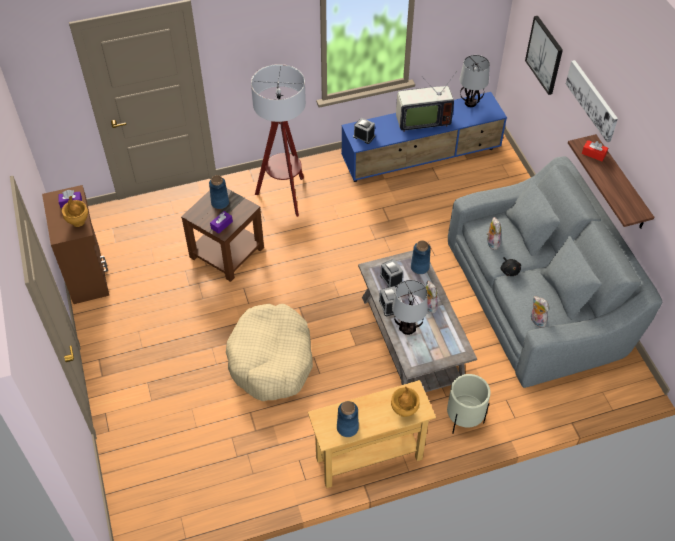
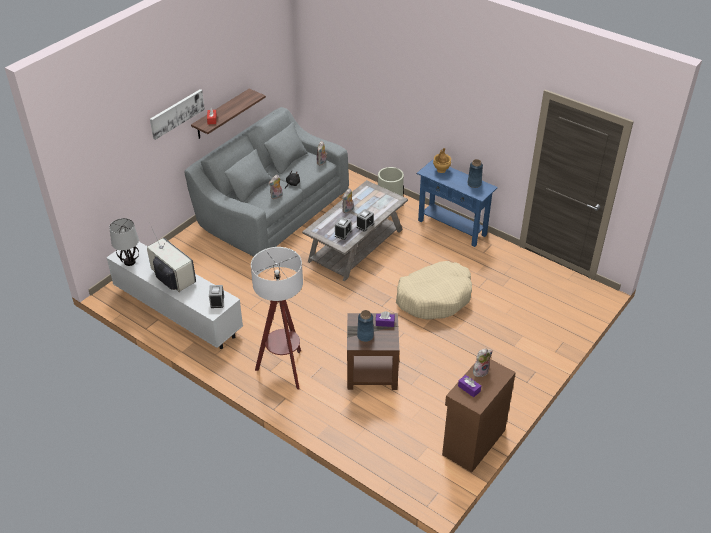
camera: 125 degrees left, 10 degrees down
brown vase [62,196,88,227] -> plush toy [473,348,493,377]
beige console table [308,380,436,488] -> blue console table [417,160,498,247]
blue tv stand [341,92,507,182] -> white tv stand [106,242,243,349]
table lamp [392,280,428,335] -> none
blue vase [411,240,431,274] -> none
picture [525,16,563,95] -> none

